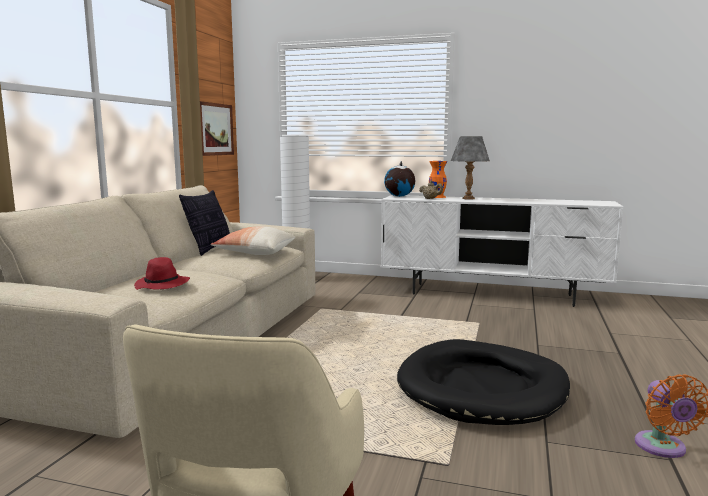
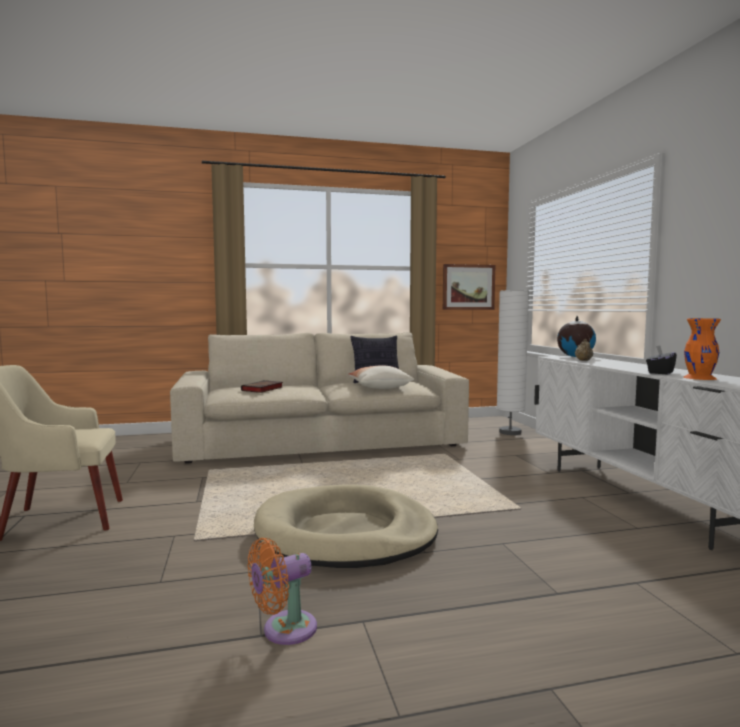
camera: 60 degrees right, 5 degrees down
red hat [134,257,190,290] -> book [241,380,283,393]
black dog bed [397,339,570,425] -> beige dog bed [254,484,438,568]
orange vase [429,161,447,198] -> orange vase moved to [683,318,721,380]
grey table lamp [451,136,490,200] -> none
none -> black tissue box [646,345,677,374]

